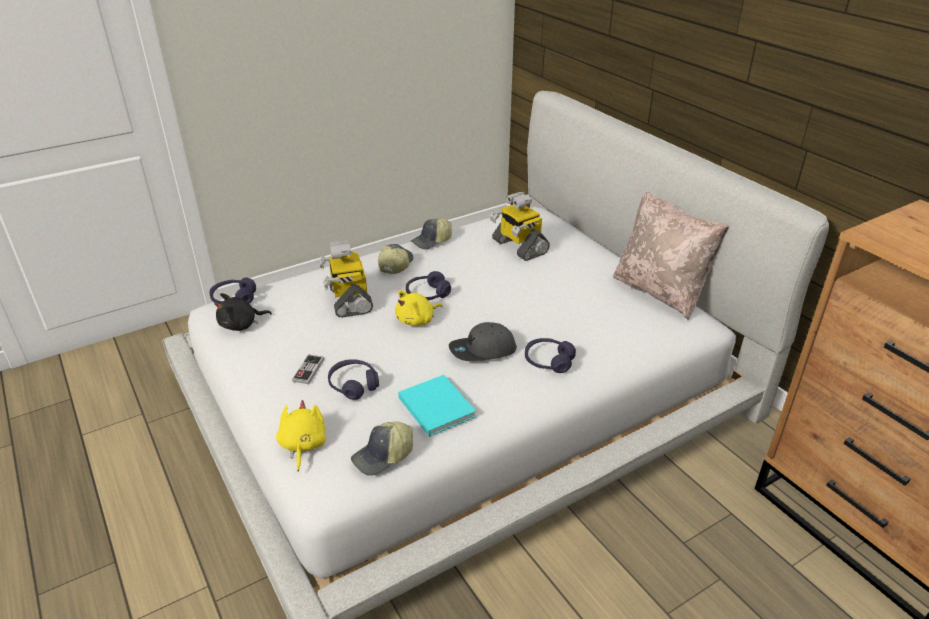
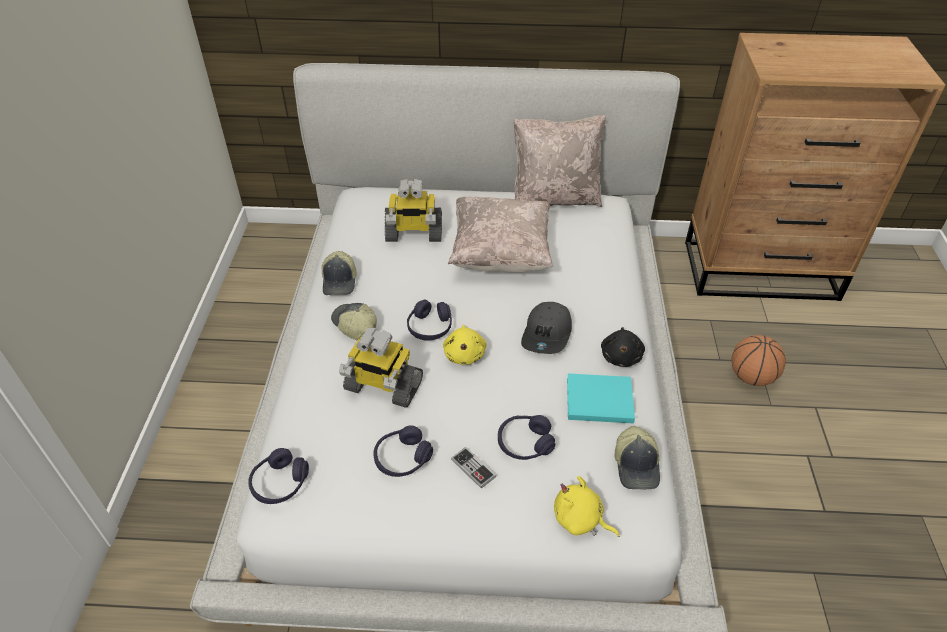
camera: 55 degrees left, 10 degrees up
black plush toy [214,293,272,331] -> black plush toy moved to [601,327,645,367]
purple headphones [525,338,576,373] -> purple headphones moved to [373,425,433,477]
none -> beige pillow [448,197,553,273]
none -> basketball [731,335,786,386]

